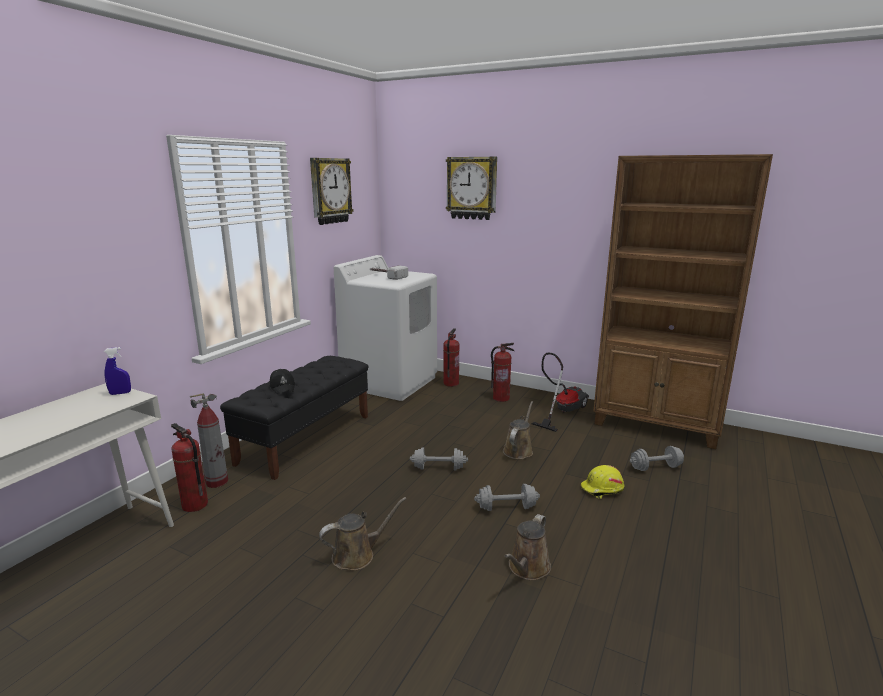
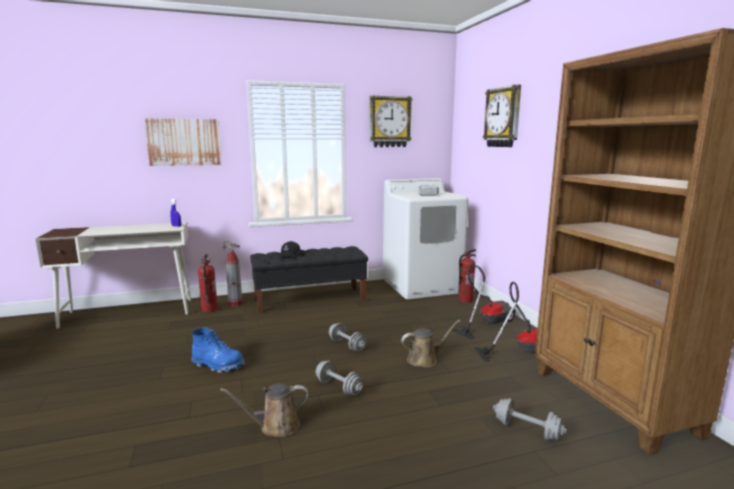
camera: 45 degrees right, 5 degrees down
brown watering can [319,497,406,570] -> blue boot [191,327,245,373]
fire extinguisher [491,343,515,402] -> vacuum cleaner [452,265,516,339]
yellow hard hat [581,465,624,499] -> none
none -> picture [144,118,222,166]

